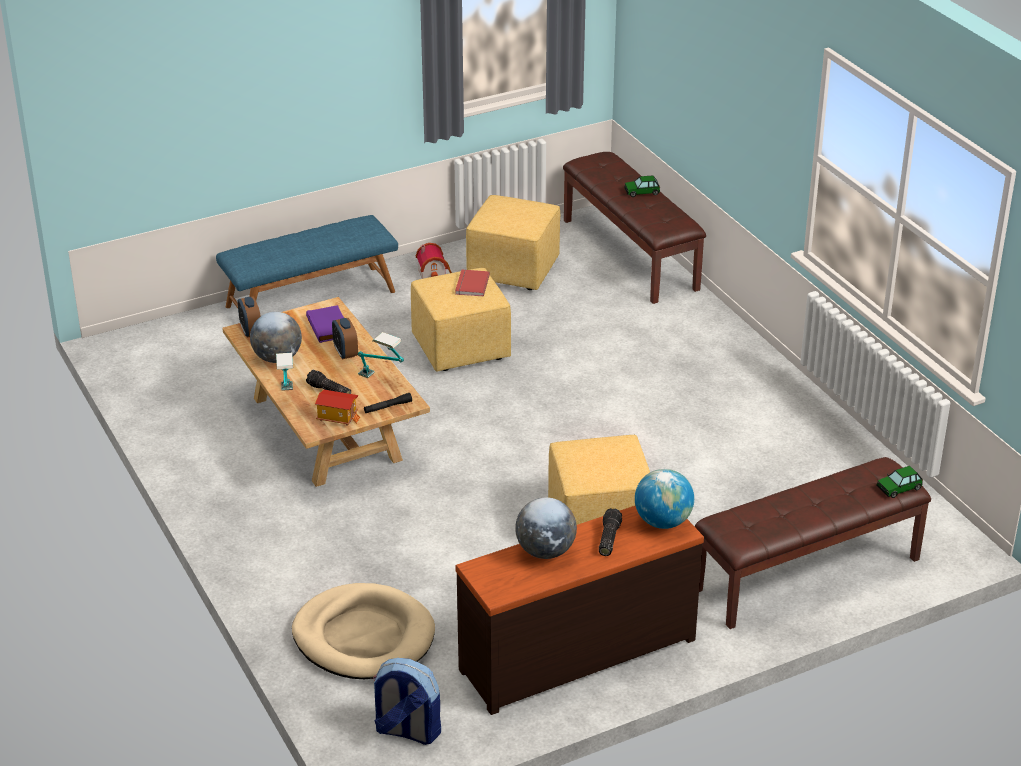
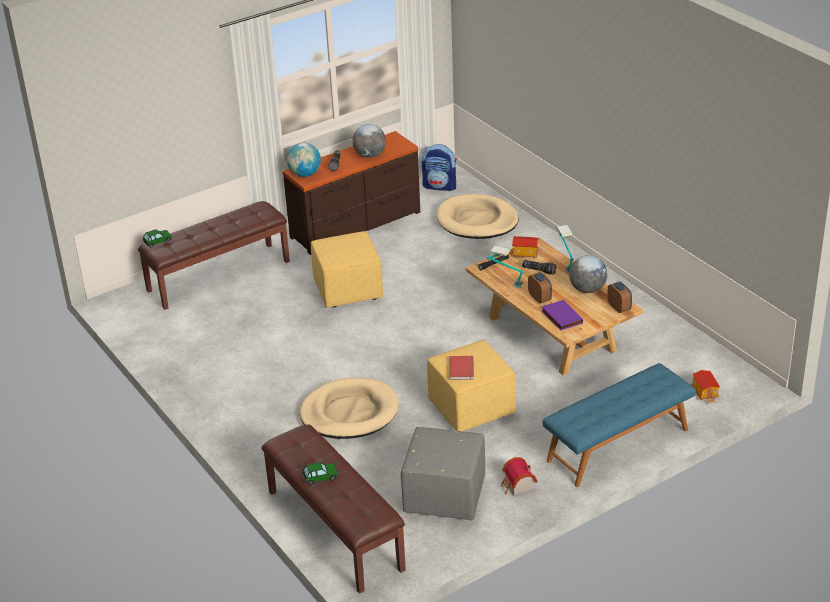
camera: 175 degrees right, 0 degrees up
yellow ottoman [466,195,560,290] -> grey ottoman [401,427,485,521]
none -> beige dog bed [300,378,399,439]
none -> toy house [691,370,720,403]

